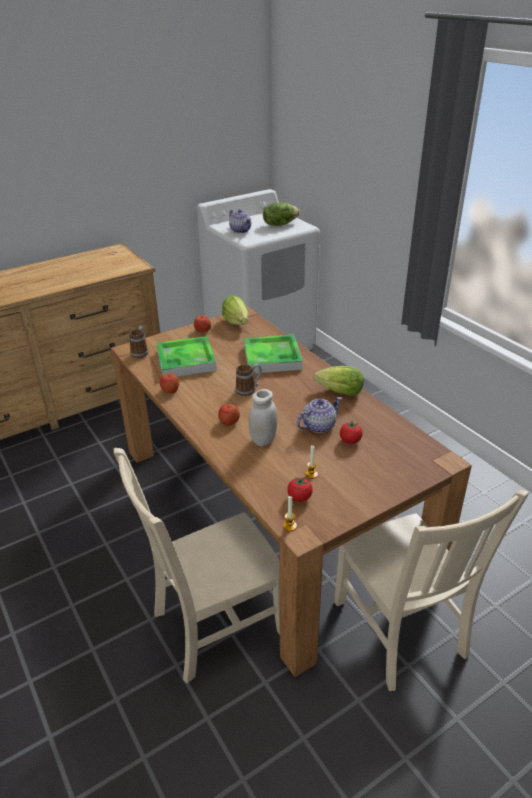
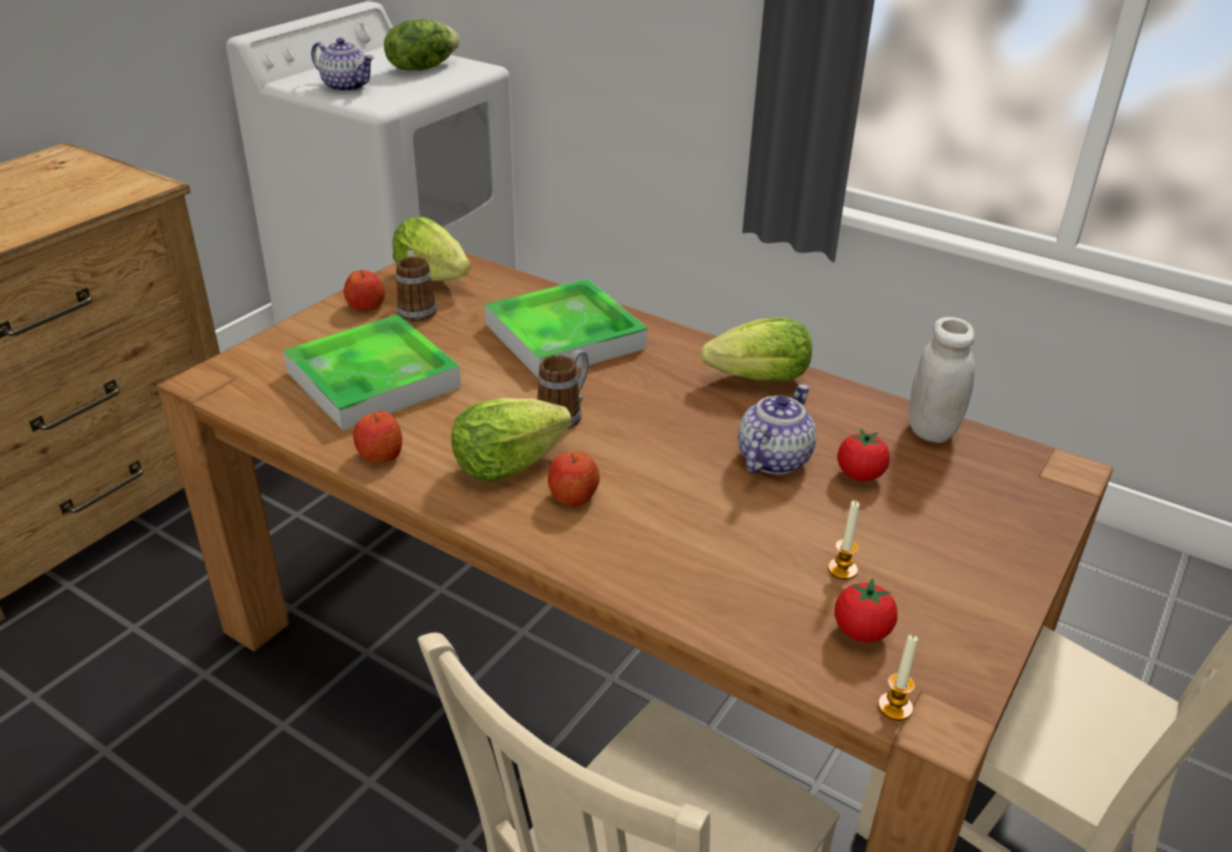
camera: 25 degrees left, 0 degrees up
mug [129,326,148,358] -> mug moved to [396,251,437,322]
white jar [249,389,278,446] -> white jar moved to [909,317,975,443]
none -> lettuce [451,398,572,482]

